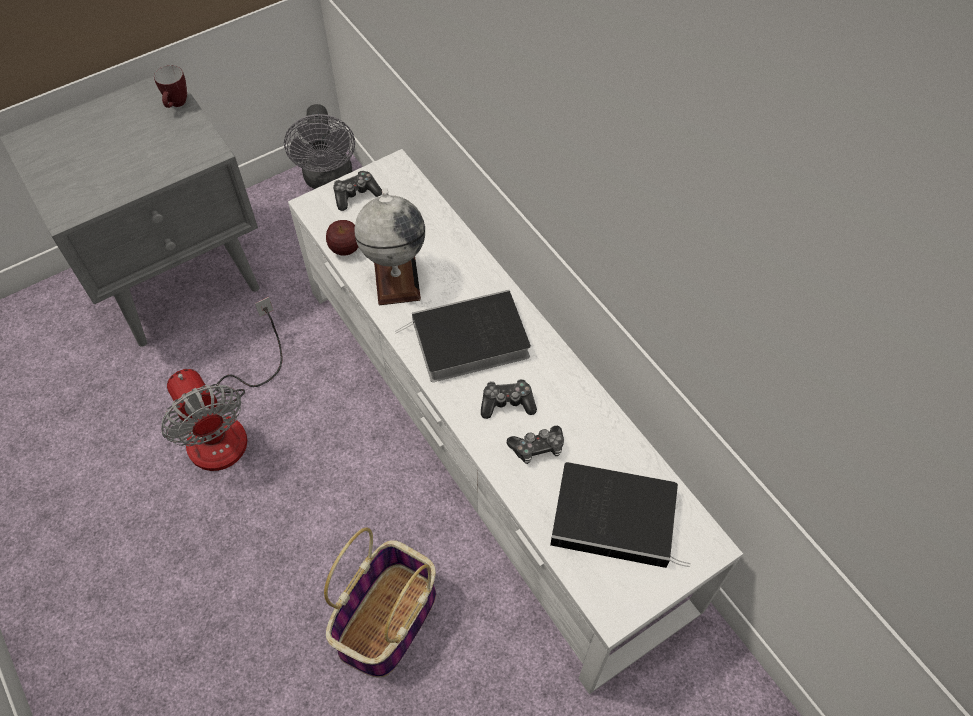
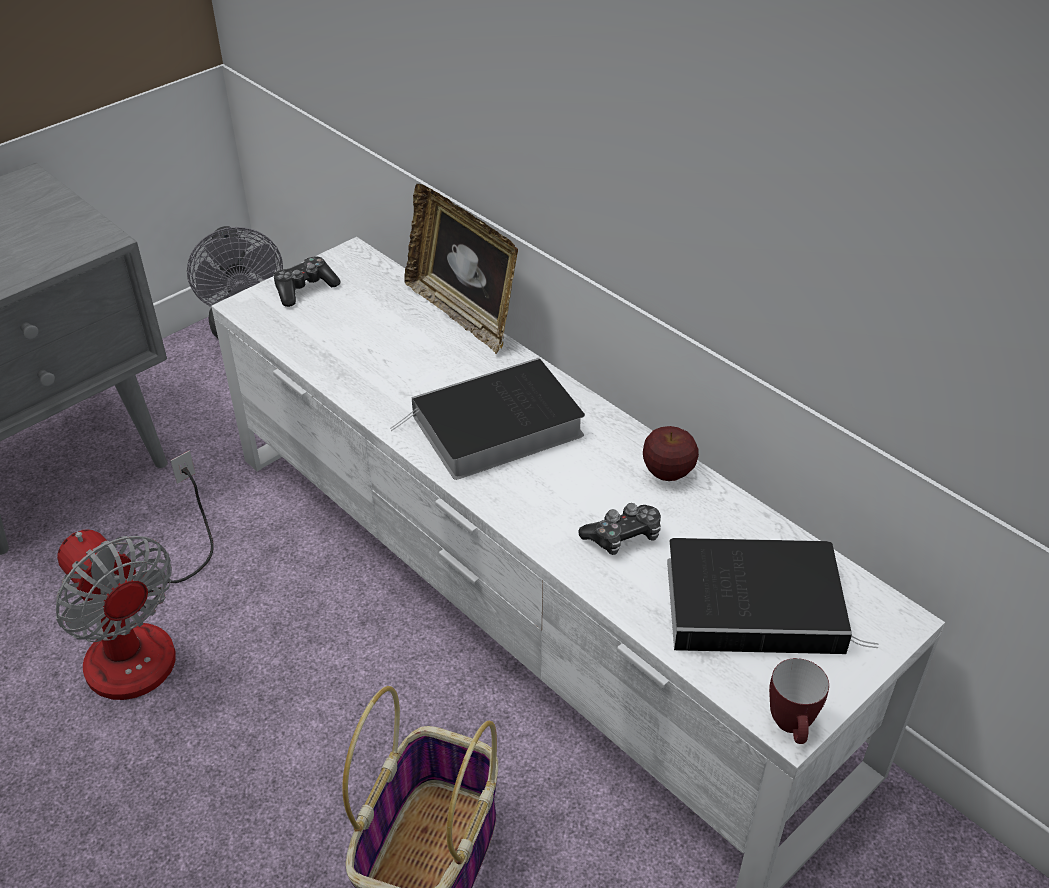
camera: 10 degrees left, 15 degrees down
mug [154,65,187,108] -> mug moved to [769,658,829,744]
apple [326,220,358,256] -> apple moved to [643,426,699,481]
globe [354,188,425,305] -> none
game controller [481,379,537,419] -> none
none -> picture frame [404,184,518,354]

